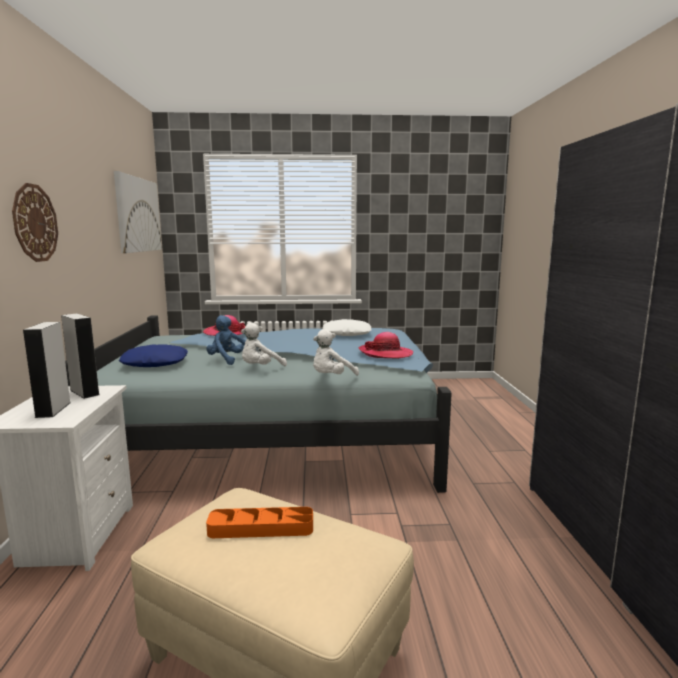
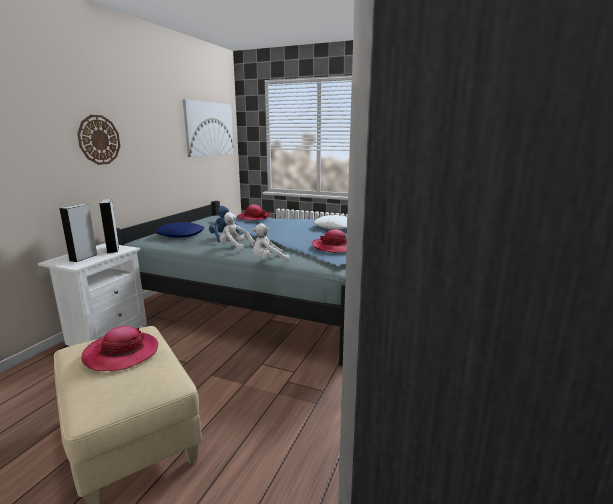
camera: 25 degrees right, 5 degrees up
orange tray [206,507,313,538] -> hat [81,326,158,371]
white plush toy [241,322,287,366] -> white plush toy turned 45 degrees clockwise [219,212,255,251]

